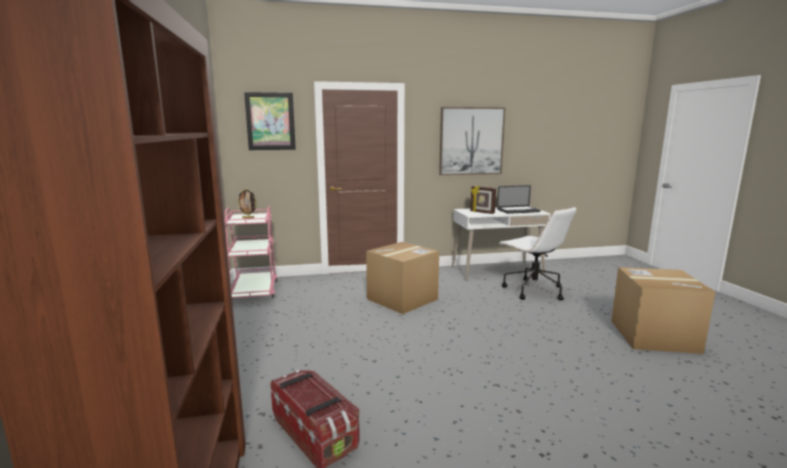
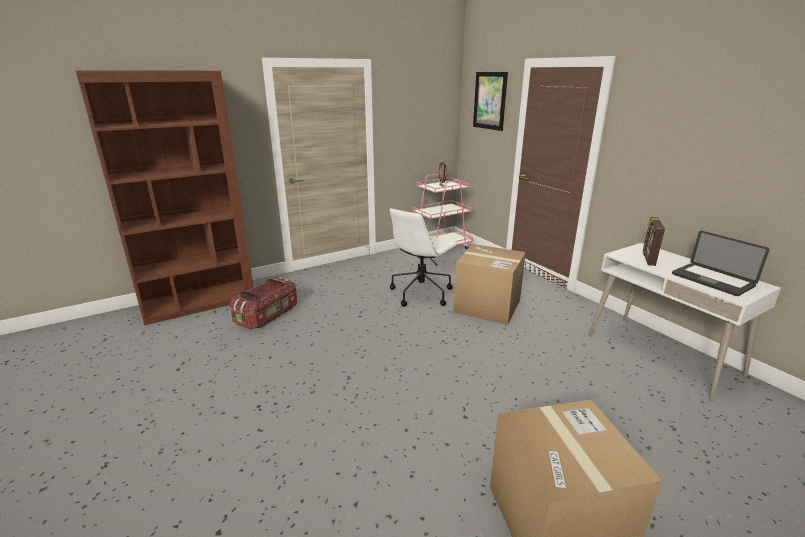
camera: 70 degrees right, 10 degrees up
picture [439,107,506,175] -> none
white office chair [499,207,576,300] -> white office chair moved to [390,208,460,307]

